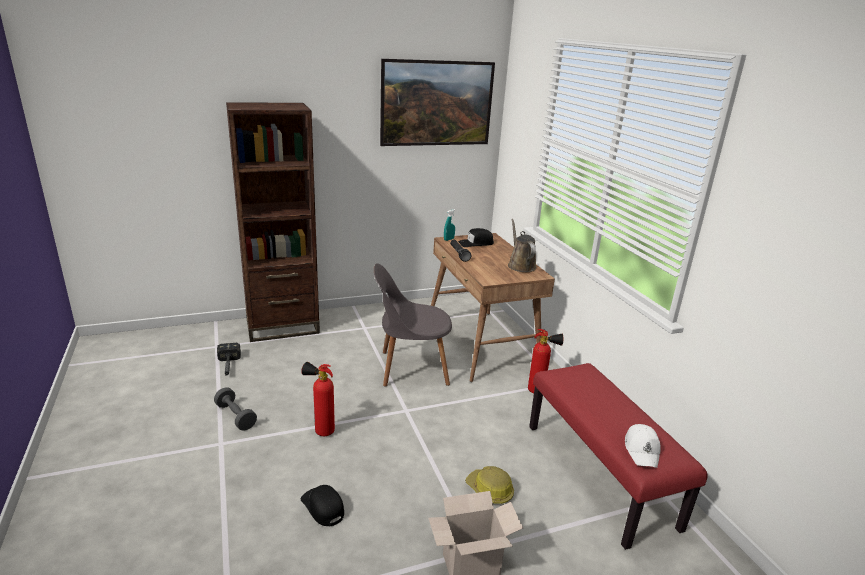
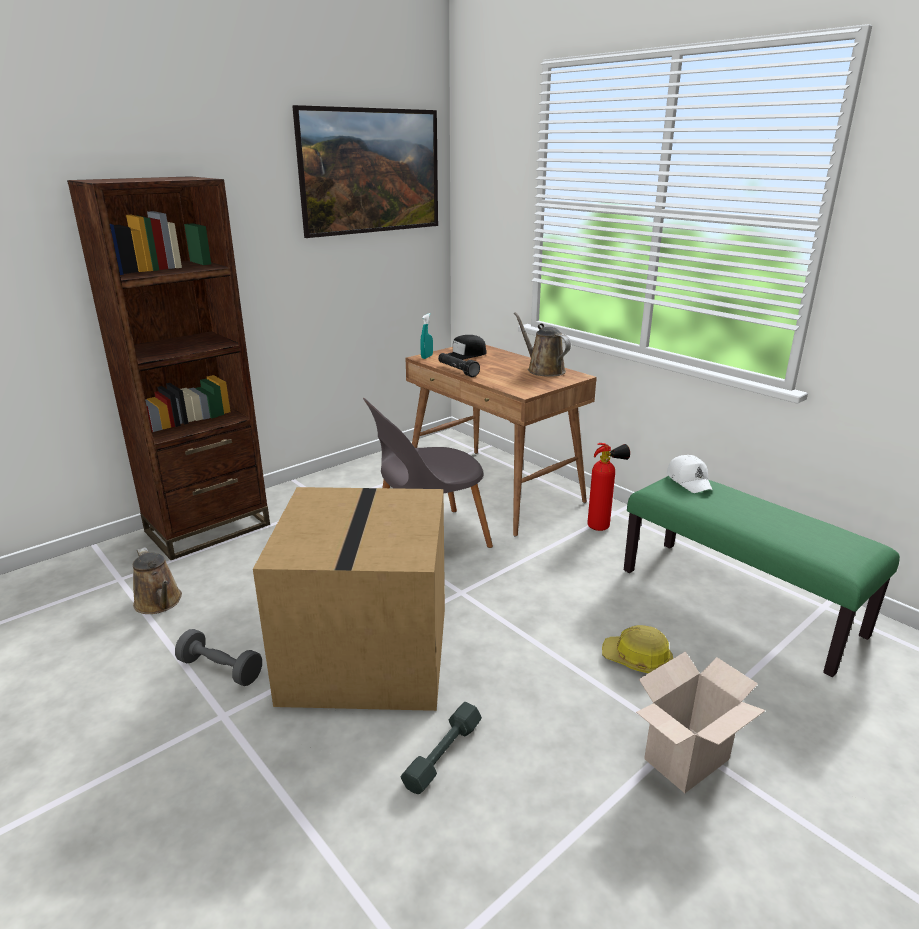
camera: 20 degrees left, 0 degrees up
hammer [217,343,241,375] -> brown watering can [133,547,182,614]
fire extinguisher [301,362,335,436] -> cardboard box [253,487,445,711]
black cap [301,485,344,526] -> grey dumbbell [401,702,482,794]
red bench [529,363,708,550] -> green bench [624,476,900,677]
white cap [625,424,661,468] -> white cap moved to [667,455,713,493]

